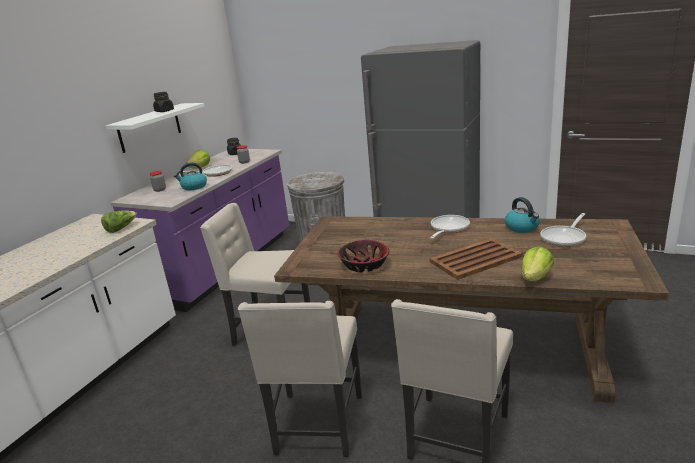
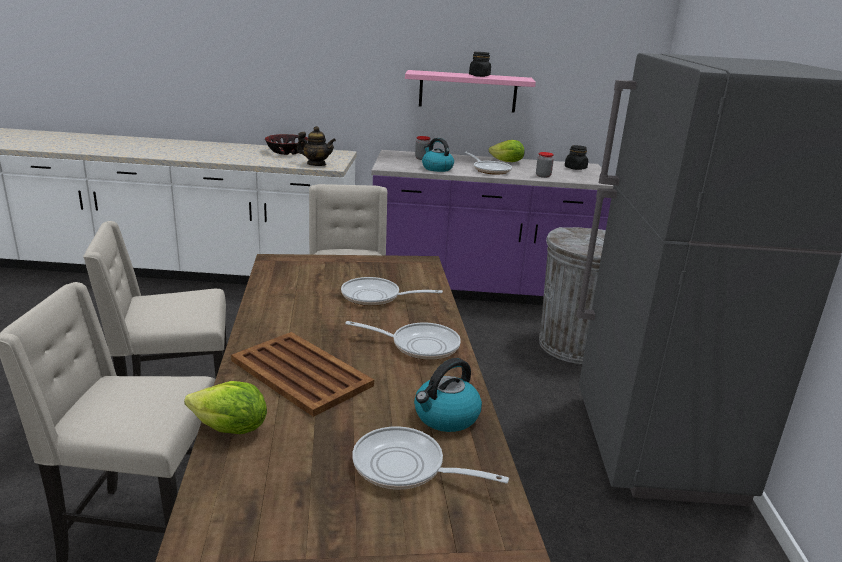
camera: 65 degrees right, 0 degrees up
lettuce [101,210,137,233] -> teapot [297,126,336,166]
white shelf [106,103,205,153] -> pink shelf [405,70,536,113]
bowl [337,240,389,272] -> bowl moved to [265,134,308,155]
none -> frying pan [341,277,443,306]

